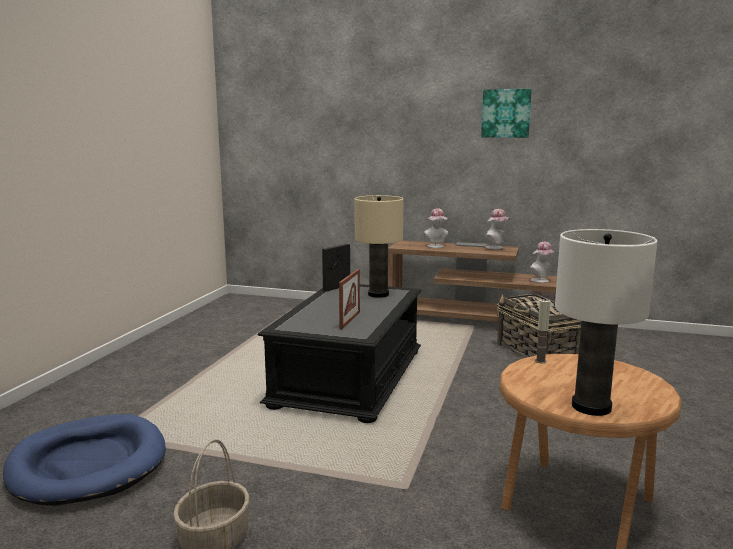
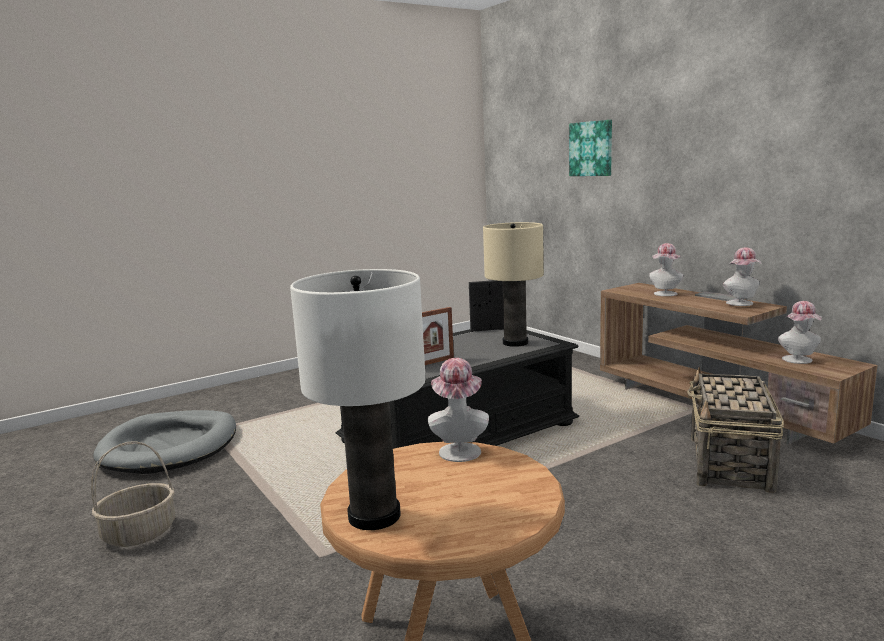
camera: 40 degrees right, 0 degrees up
blue dog bed [3,414,166,506] -> grey dog bed [93,410,236,474]
picture [481,89,532,138] -> picture moved to [569,120,612,176]
candle [535,299,551,363] -> hat [428,358,489,462]

